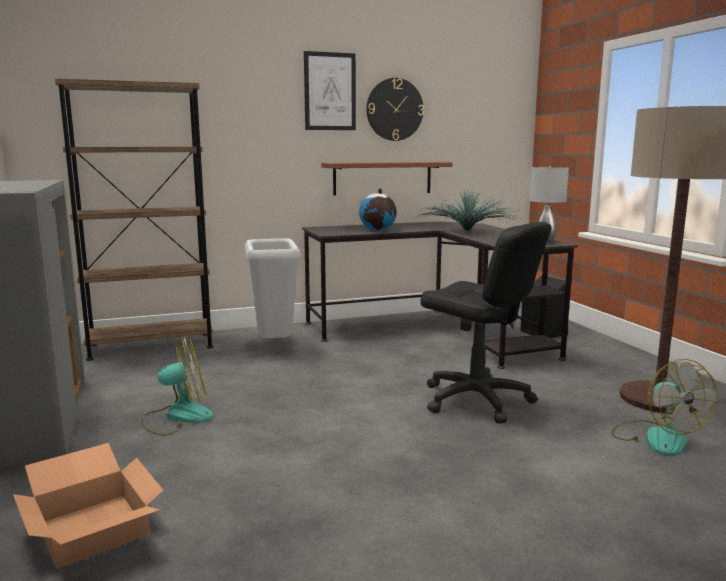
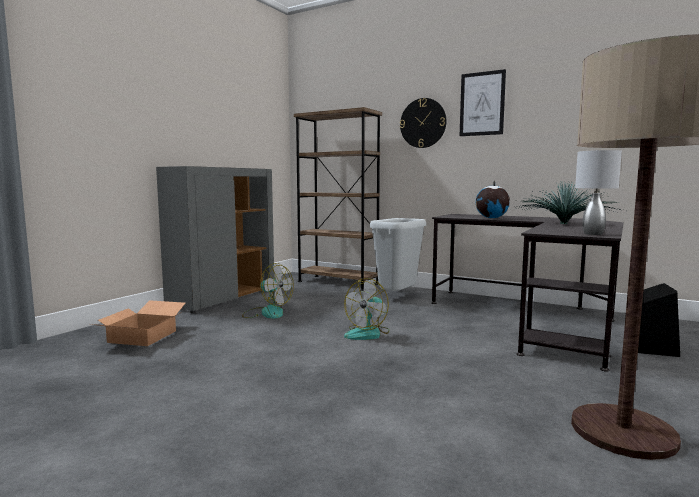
camera: 50 degrees right, 5 degrees down
brown shelf [321,162,452,196] -> none
wall clock [366,78,424,141] -> wall clock moved to [400,98,446,148]
black office chair [420,222,551,424] -> none
fan [611,359,718,456] -> fan moved to [344,278,390,340]

